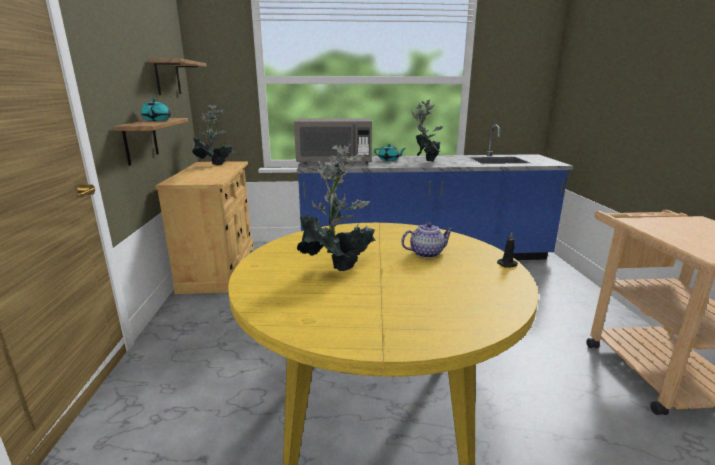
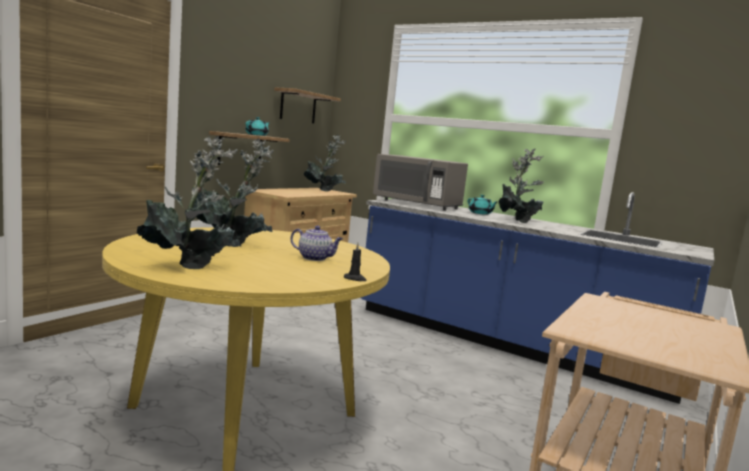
camera: 35 degrees right, 10 degrees down
none -> potted plant [137,136,241,269]

